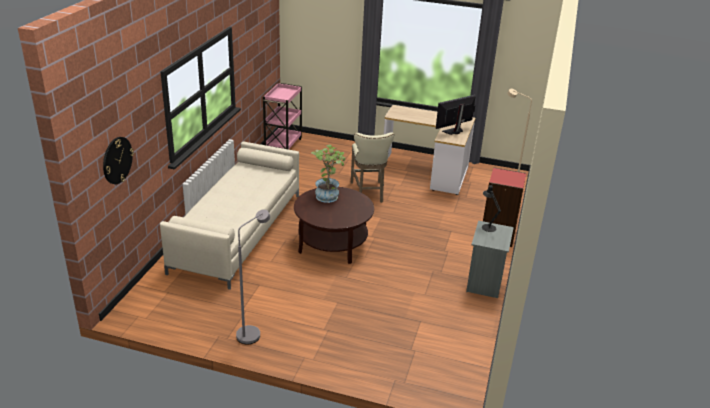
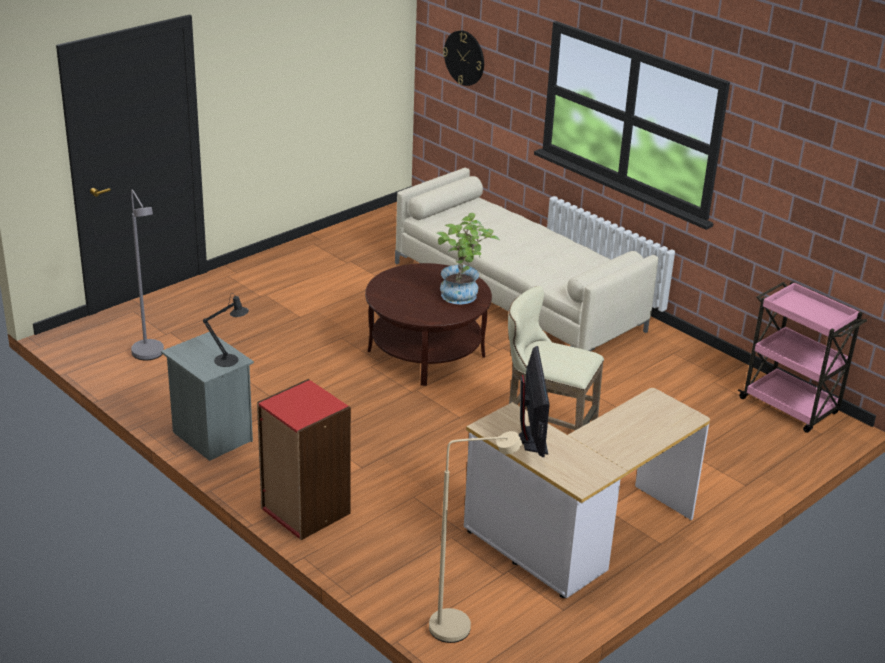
camera: 120 degrees right, 0 degrees up
grey floor lamp [236,209,270,344] -> grey floor lamp moved to [131,190,164,360]

